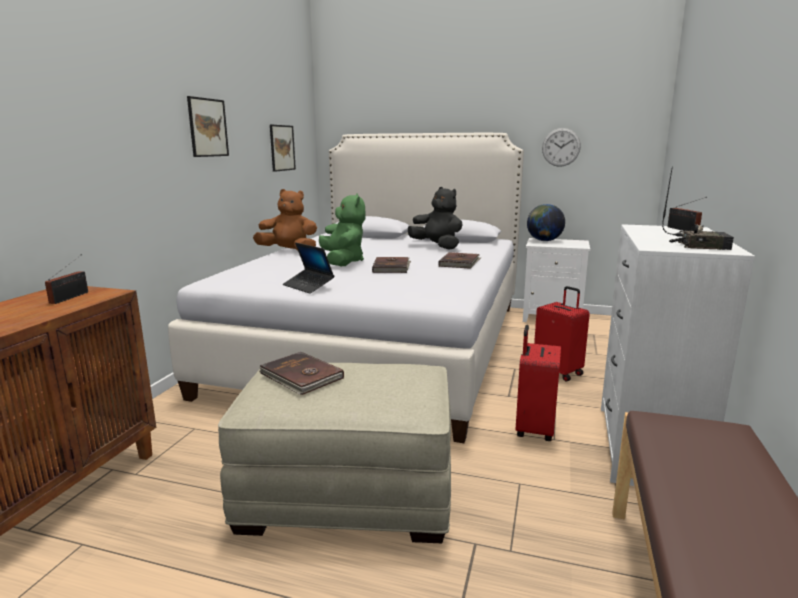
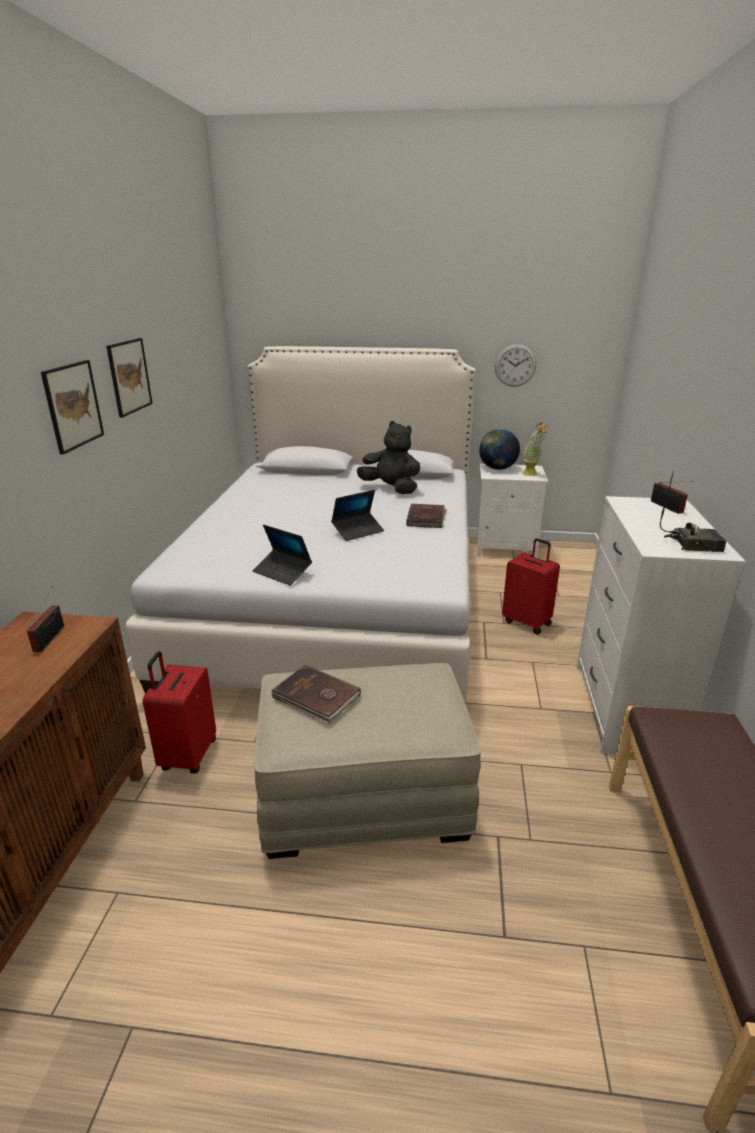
camera: 10 degrees left, 10 degrees up
brown plush toy [253,189,317,250] -> none
picture [270,124,296,172] -> picture moved to [41,360,104,455]
green plush toy [319,193,366,266] -> none
brown book [372,257,411,273] -> laptop [331,490,384,541]
red suitcase [515,325,561,441] -> red suitcase moved to [143,651,216,774]
none -> potted plant [522,423,547,476]

